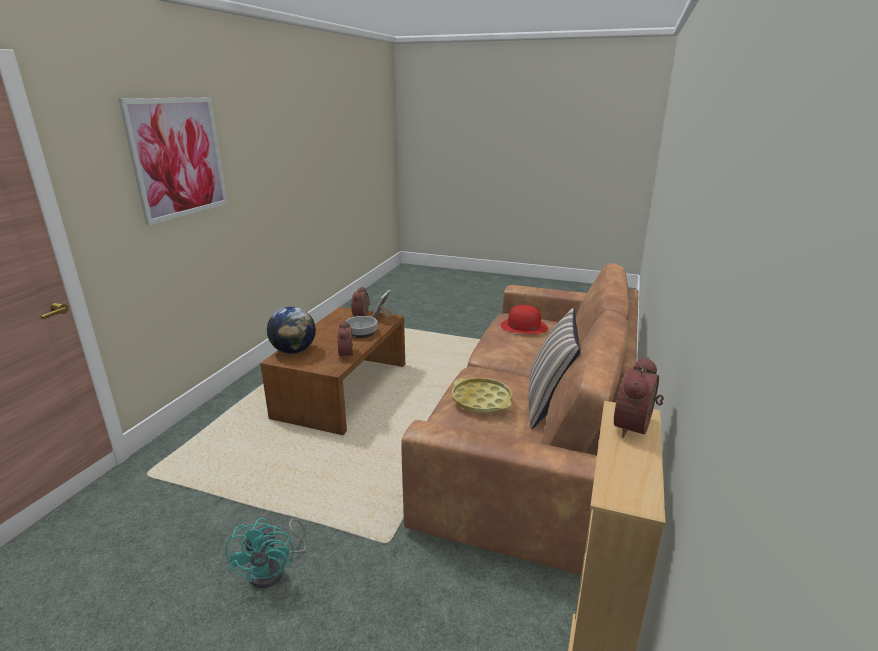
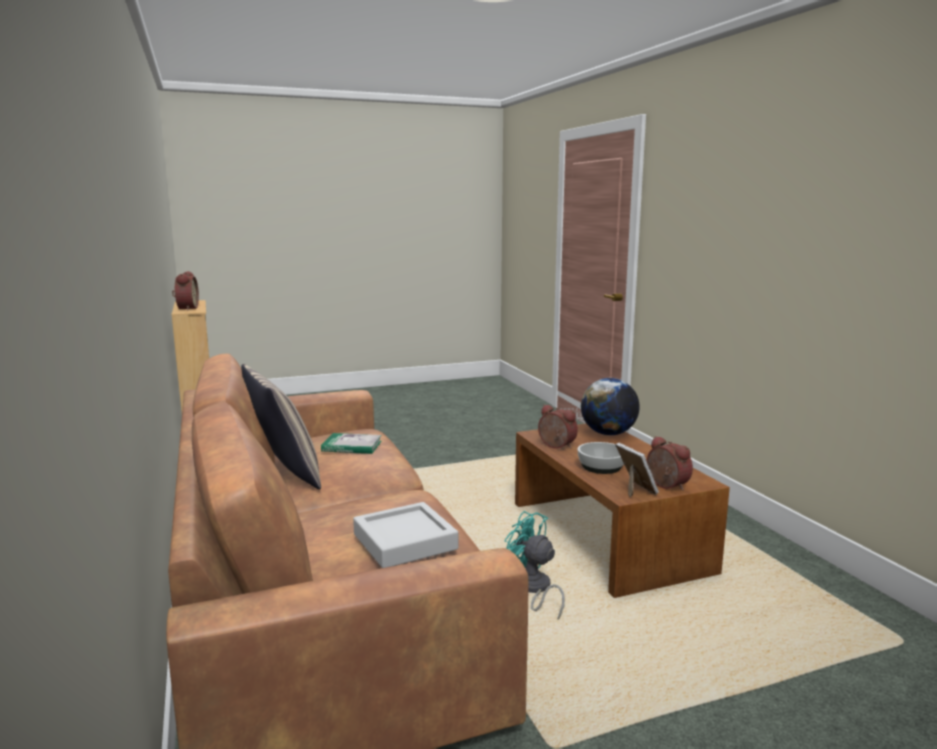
camera: 140 degrees right, 10 degrees down
picture [118,97,228,225] -> none
turquoise fan [225,518,307,588] -> turquoise fan moved to [504,511,565,620]
yellow tray [452,378,512,413] -> book [321,433,382,454]
red hat [500,305,548,334] -> grey tray [353,502,458,568]

